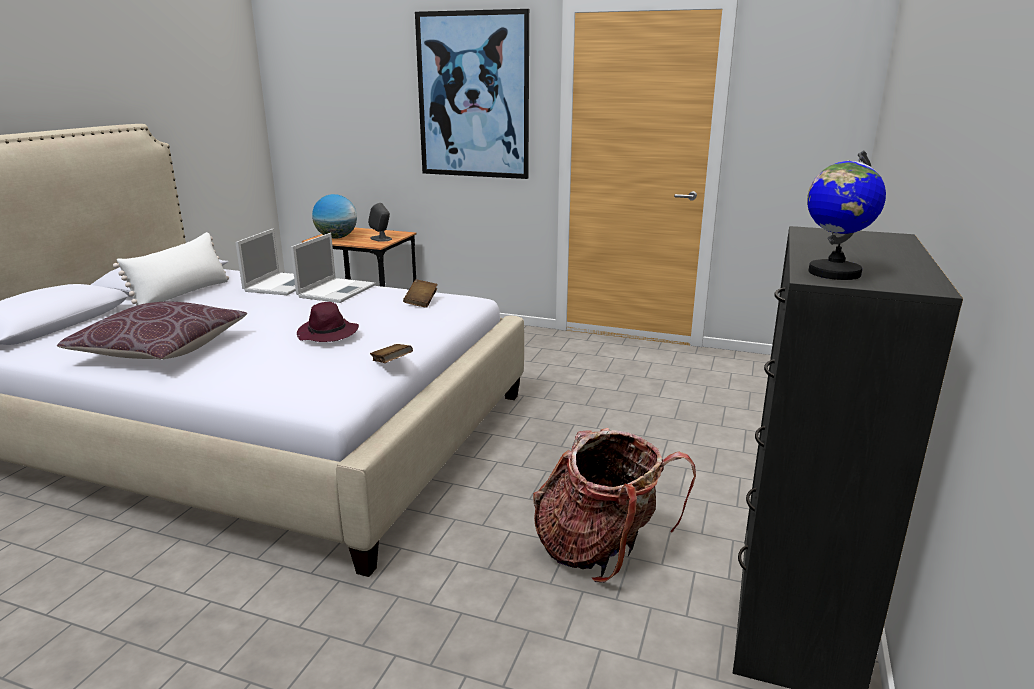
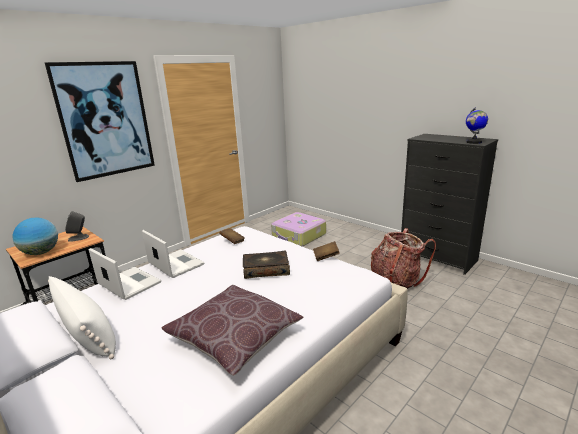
camera: 65 degrees left, 0 degrees up
purple hat [297,302,359,342] -> book [243,251,290,279]
none -> suitcase [271,212,326,246]

